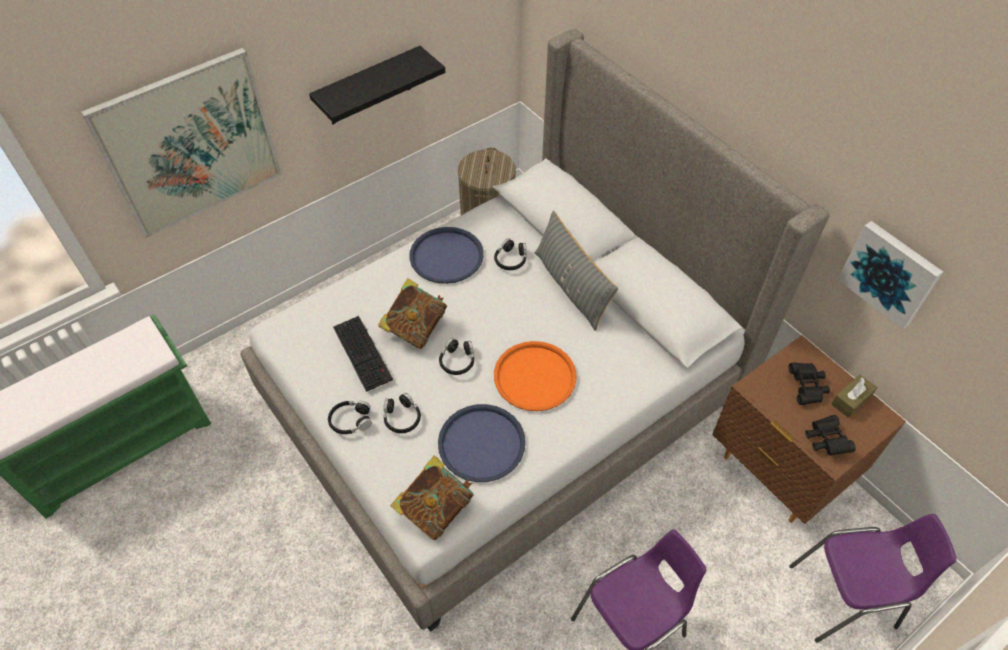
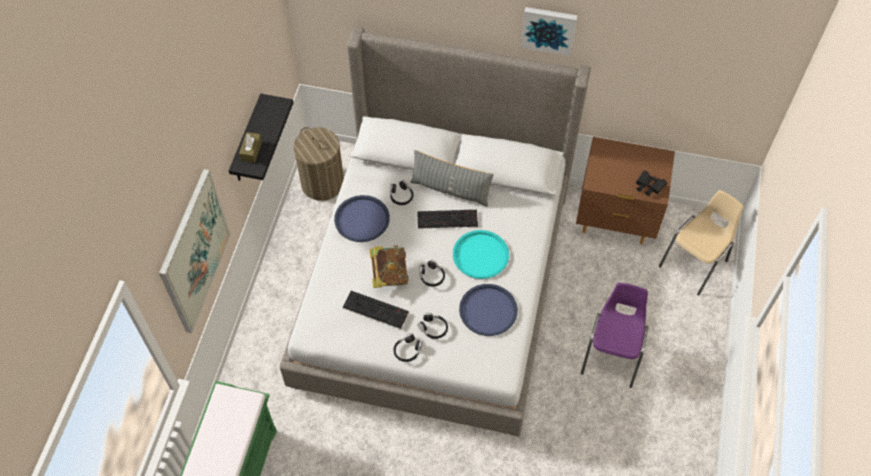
camera: 40 degrees left, 5 degrees up
book [390,455,474,540] -> none
orange tray [494,341,577,411] -> turquoise tray [453,230,509,279]
black binoculars [788,362,830,405] -> none
purple chair [789,514,957,643] -> beige chair [659,190,743,296]
brown tissue box [831,374,877,418] -> brown tissue box moved to [239,132,262,163]
picture [838,221,943,329] -> picture moved to [521,7,578,56]
none -> keyboard [417,210,478,229]

